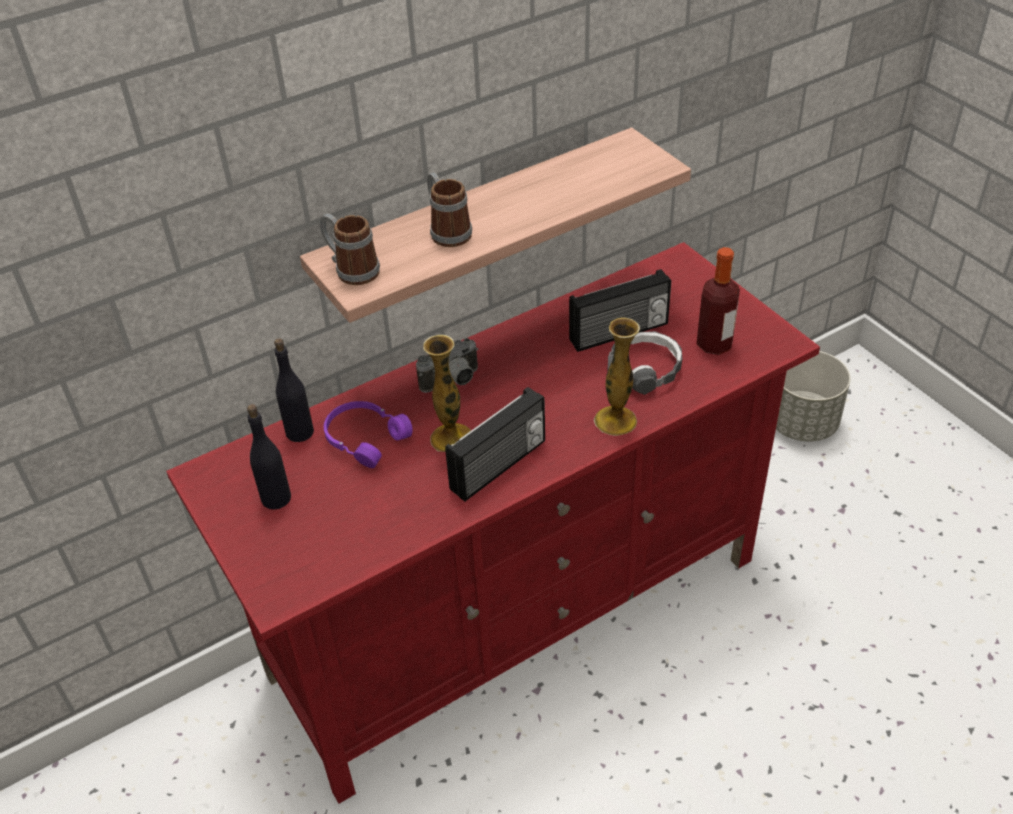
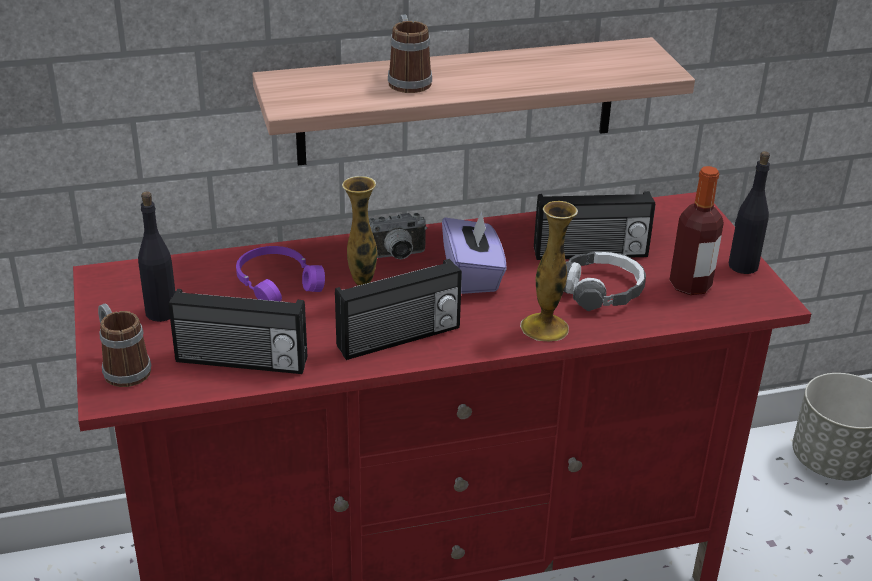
camera: 15 degrees right, 10 degrees down
black bottle [274,338,314,442] -> black bottle moved to [729,151,770,274]
mug [319,214,380,285] -> mug moved to [98,304,151,387]
none -> radio [169,289,307,374]
none -> purple tissue box [442,211,507,294]

